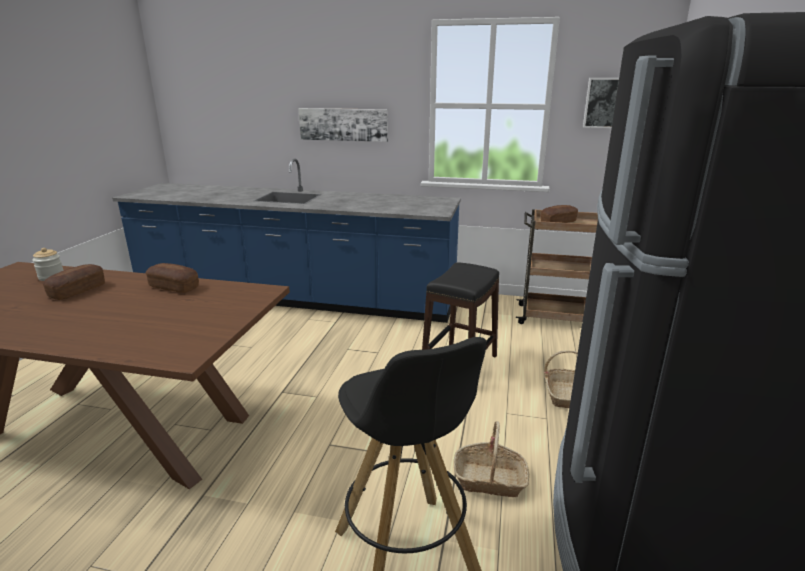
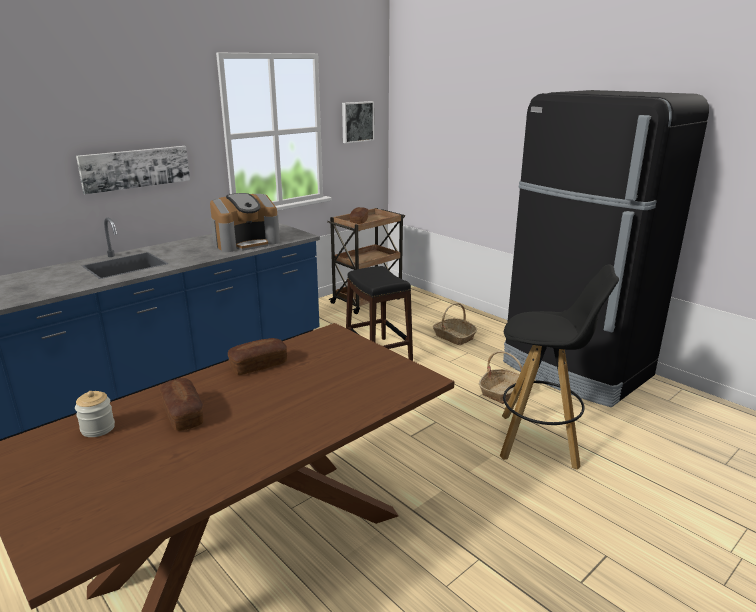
camera: 55 degrees left, 0 degrees up
none -> coffee machine [210,193,280,252]

